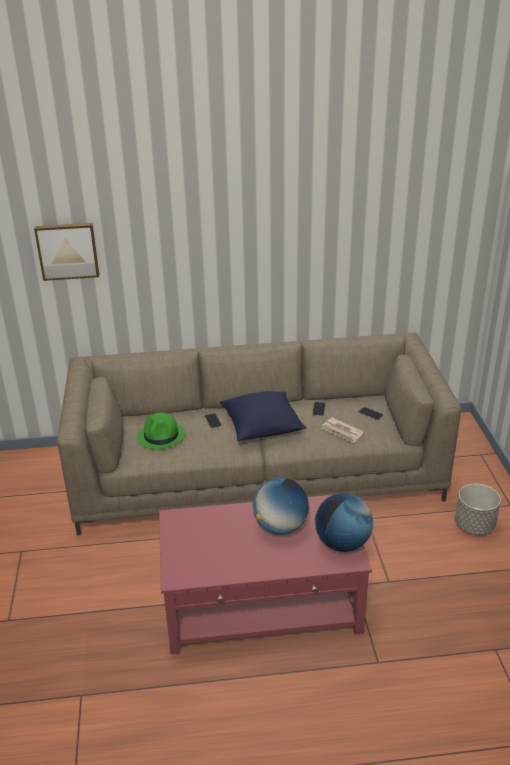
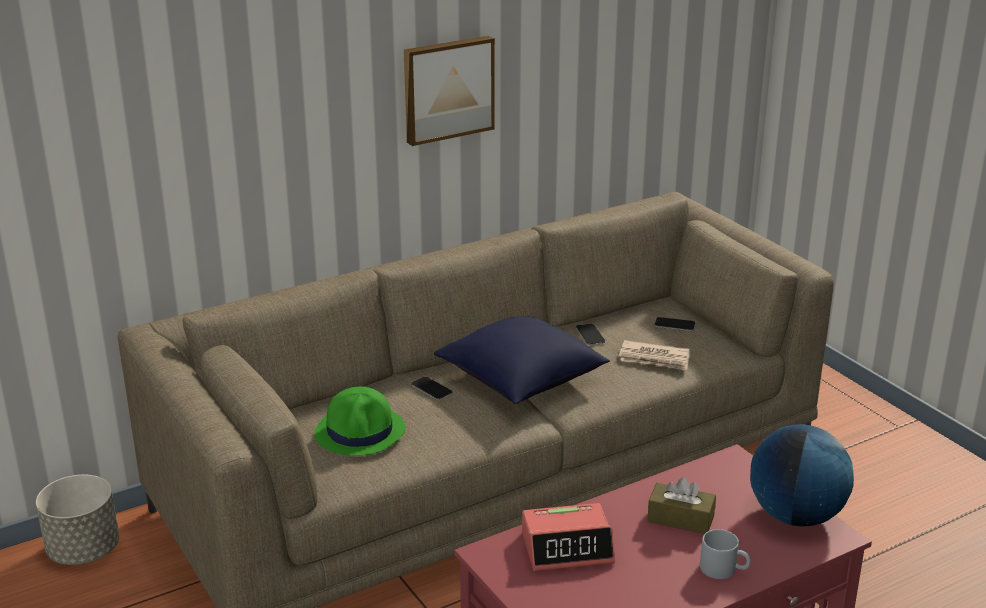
camera: 25 degrees left, 5 degrees down
picture [34,223,99,281] -> picture moved to [404,36,495,146]
globe [253,478,309,535] -> brown tissue box [647,477,716,534]
grey planter [455,484,501,535] -> grey planter moved to [36,475,119,565]
none -> alarm clock [522,503,615,571]
none -> grey mug [700,529,750,579]

